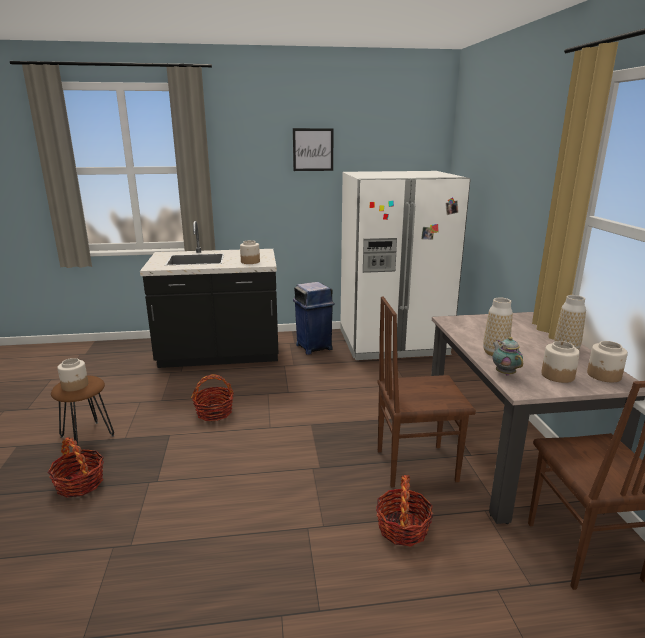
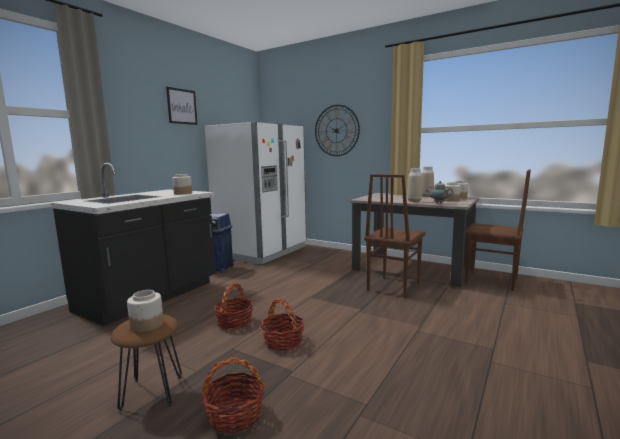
camera: 50 degrees left, 10 degrees down
basket [376,475,433,546] -> basket moved to [261,298,304,351]
none -> wall clock [315,105,360,156]

